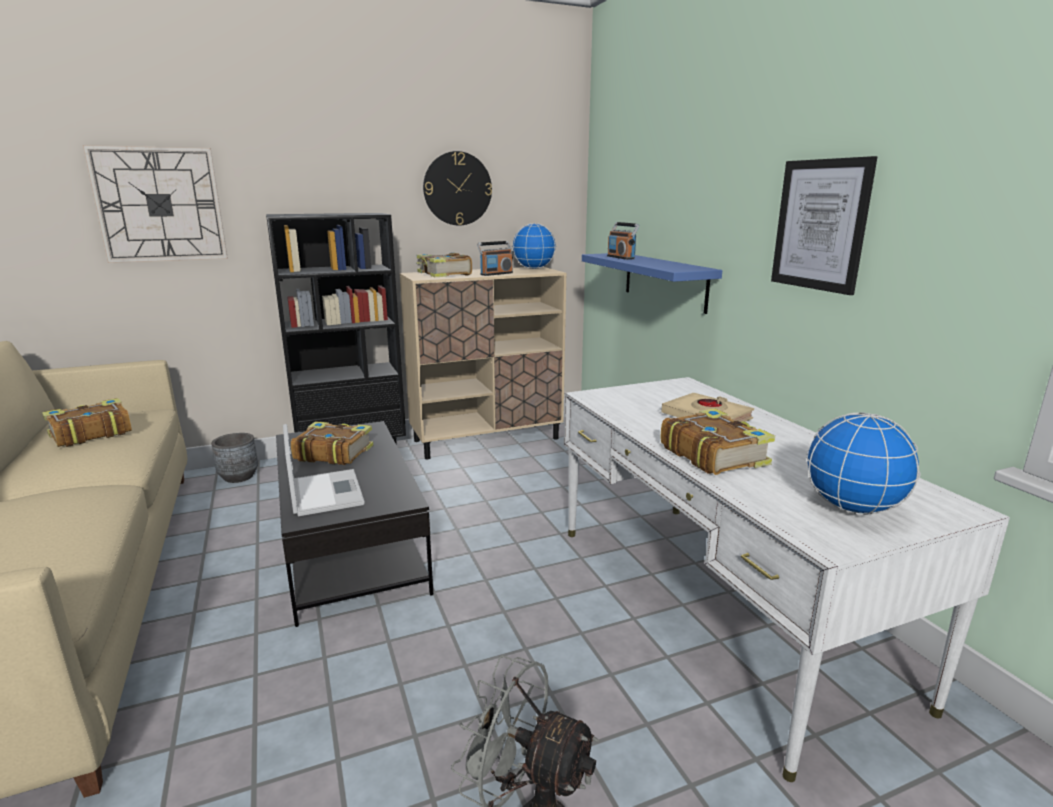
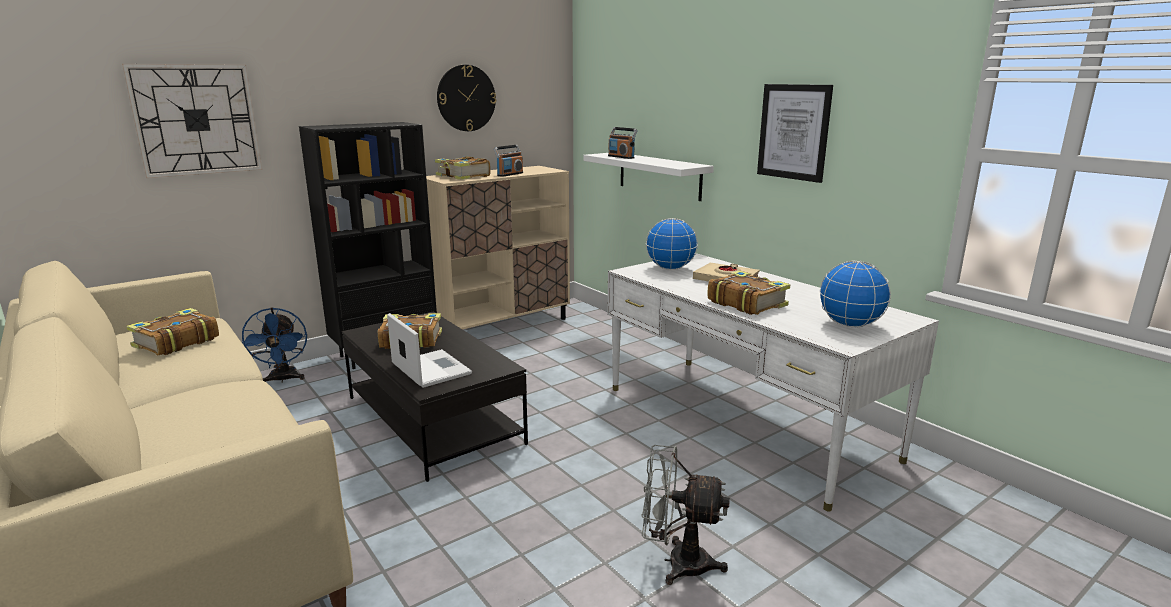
camera: 15 degrees left, 0 degrees up
grey planter [211,433,258,483] -> blue fan [242,307,307,383]
globe [512,223,556,269] -> globe moved to [646,218,698,270]
blue shelf [582,253,722,314] -> white shelf [583,153,714,201]

